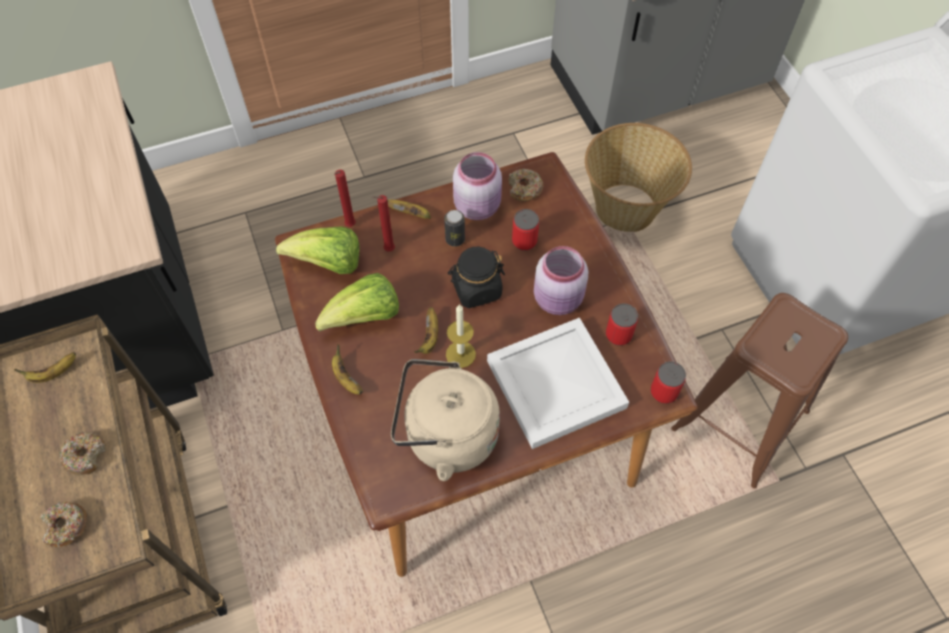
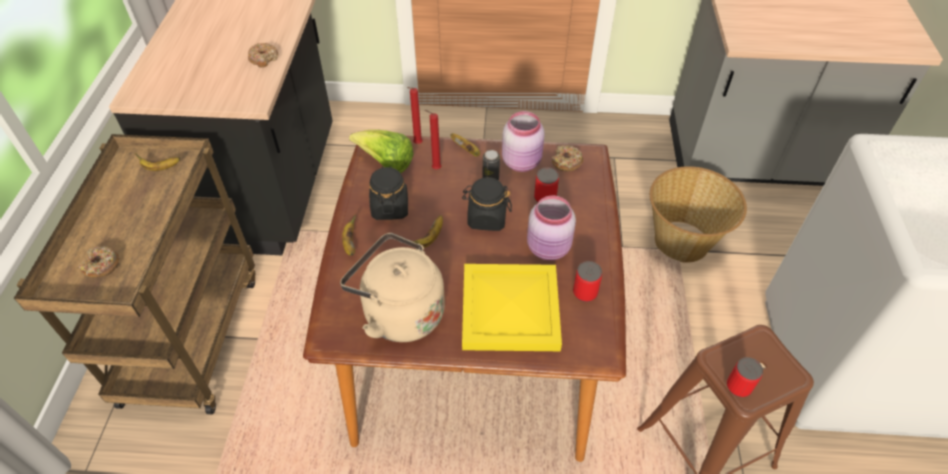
camera: 25 degrees right, 10 degrees down
donut [60,432,106,475] -> donut moved to [248,43,278,67]
lettuce [315,273,399,331] -> black jar [369,166,408,220]
candle [446,304,476,368] -> none
white tray [487,317,629,449] -> yellow tray [462,264,562,351]
can [650,361,686,404] -> can moved to [727,357,763,397]

